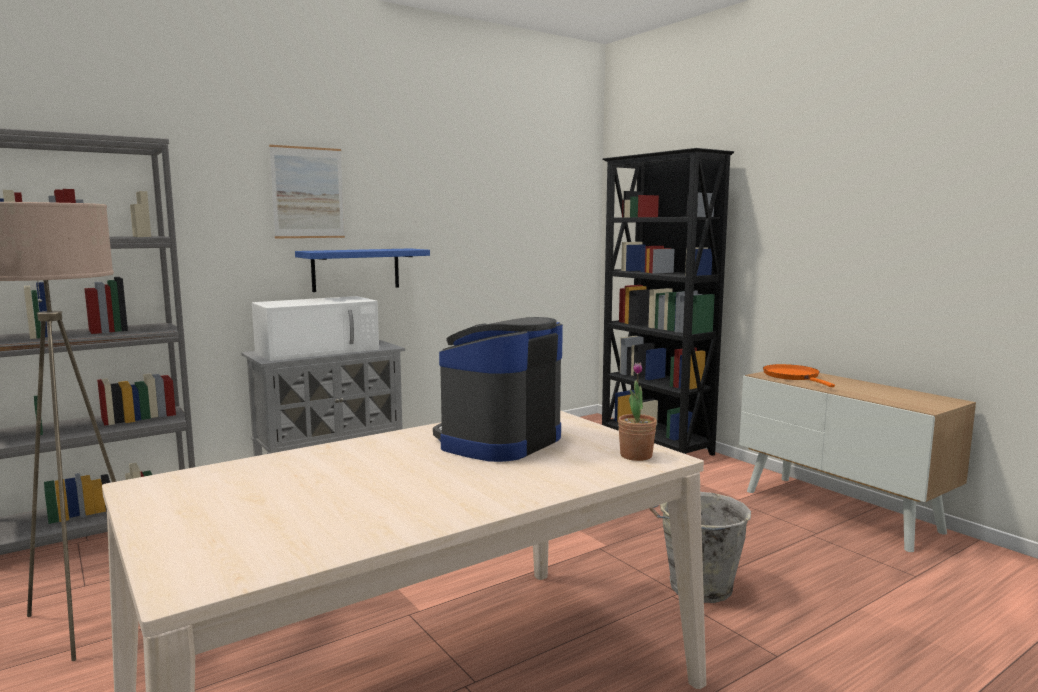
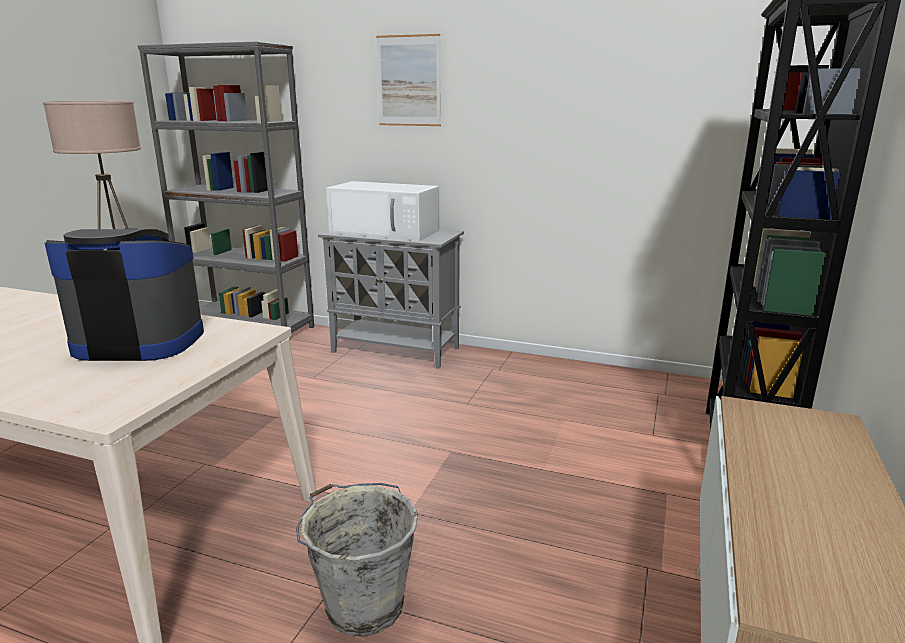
camera: 55 degrees right, 10 degrees up
blue shelf [295,248,430,292] -> none
potted plant [618,362,657,461] -> none
orange frying pan [763,364,835,387] -> none

